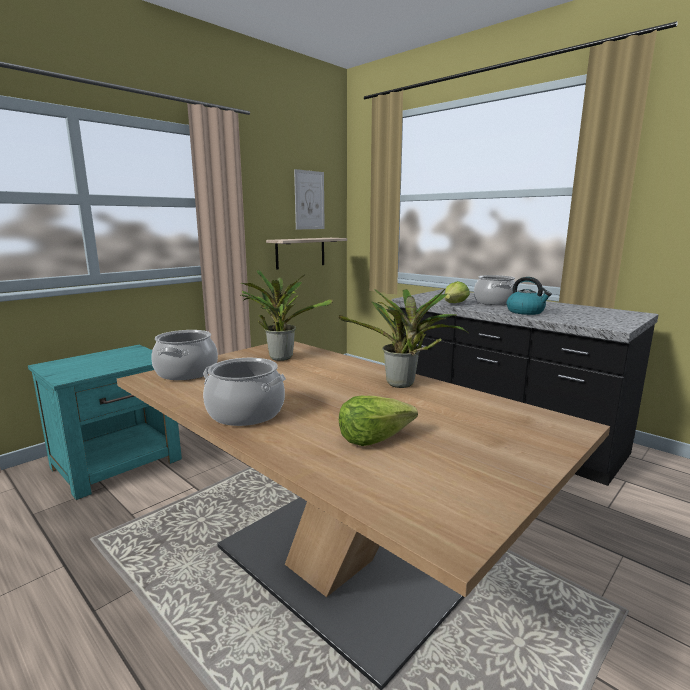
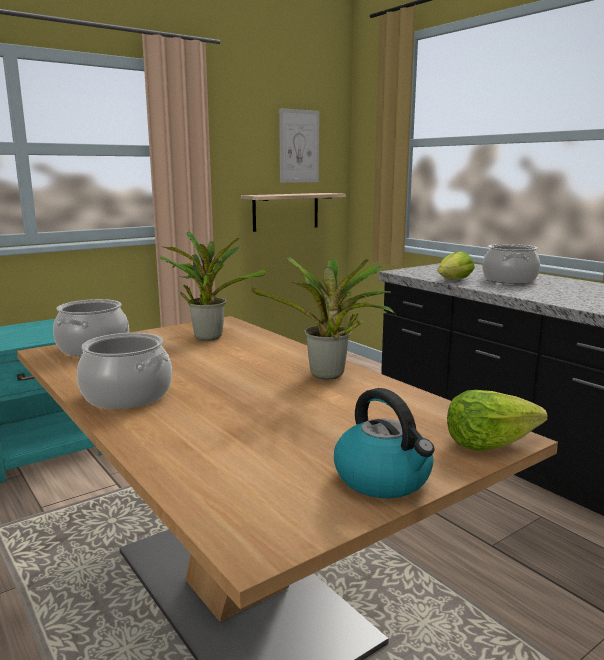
camera: 10 degrees right, 0 degrees up
lettuce [339,396,418,446] -> lettuce moved to [447,390,548,451]
kettle [507,277,552,315] -> kettle moved to [334,388,434,498]

